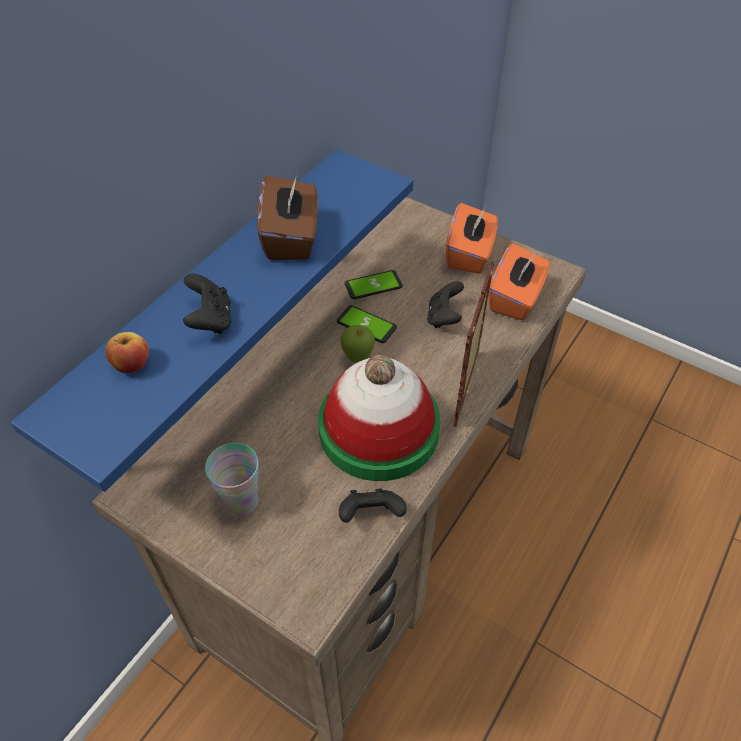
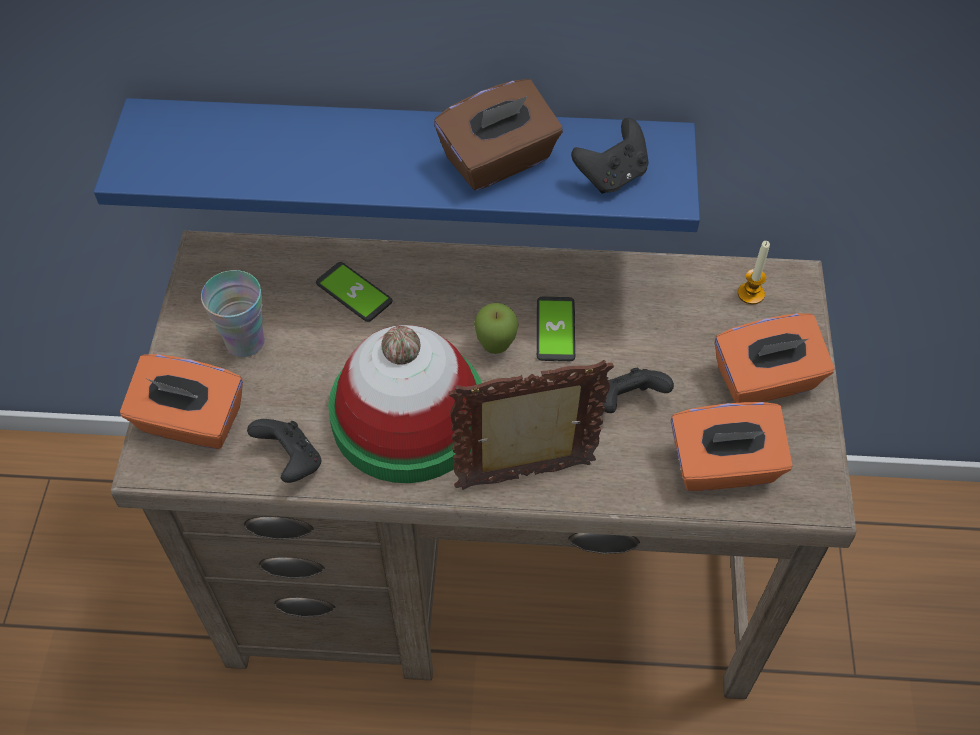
camera: 60 degrees right, 5 degrees up
apple [105,332,149,373] -> none
black game controller [183,274,231,334] -> black game controller moved to [571,118,648,194]
phone [345,270,403,299] -> phone moved to [316,262,393,322]
none -> orange tissue box [120,354,243,449]
none -> candle [738,241,770,304]

